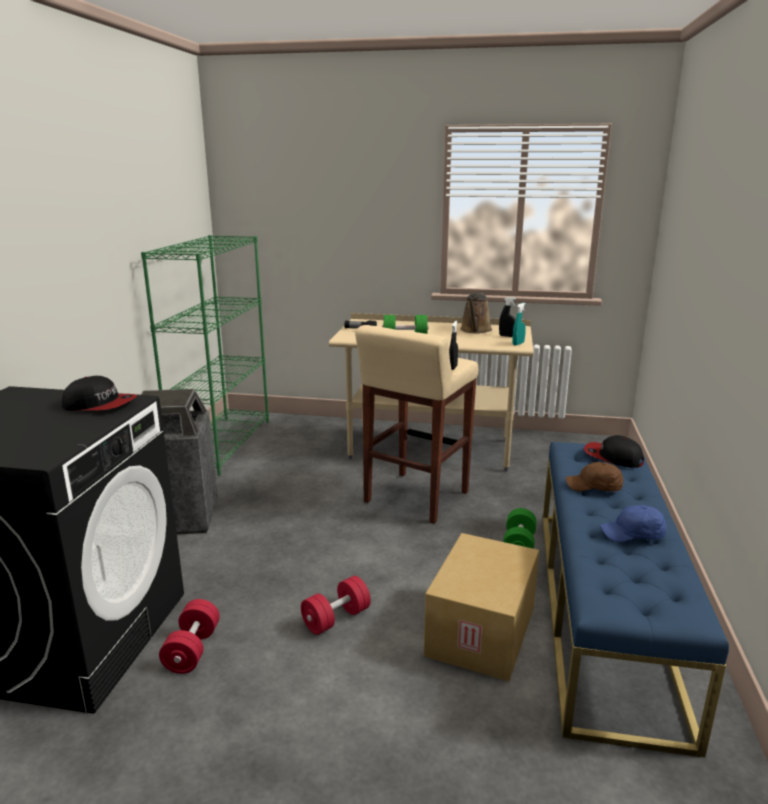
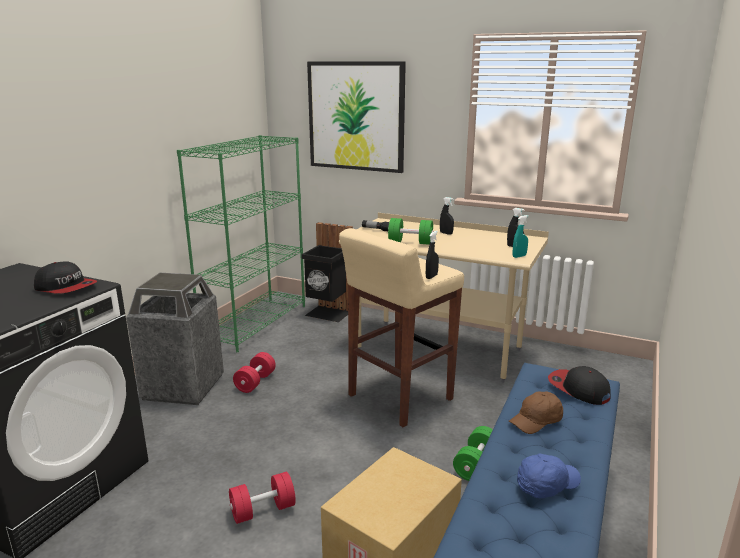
camera: 15 degrees right, 0 degrees up
red dumbbell [159,599,220,674] -> red dumbbell moved to [233,352,276,393]
brown watering can [460,293,492,333] -> none
brown cap [566,462,623,491] -> brown cap turned 60 degrees counterclockwise [509,391,563,434]
blue cap [600,505,667,542] -> blue cap turned 135 degrees clockwise [517,453,581,498]
none -> black trash can [301,222,353,322]
none -> picture [307,61,406,173]
none -> black spray bottle [440,197,454,235]

